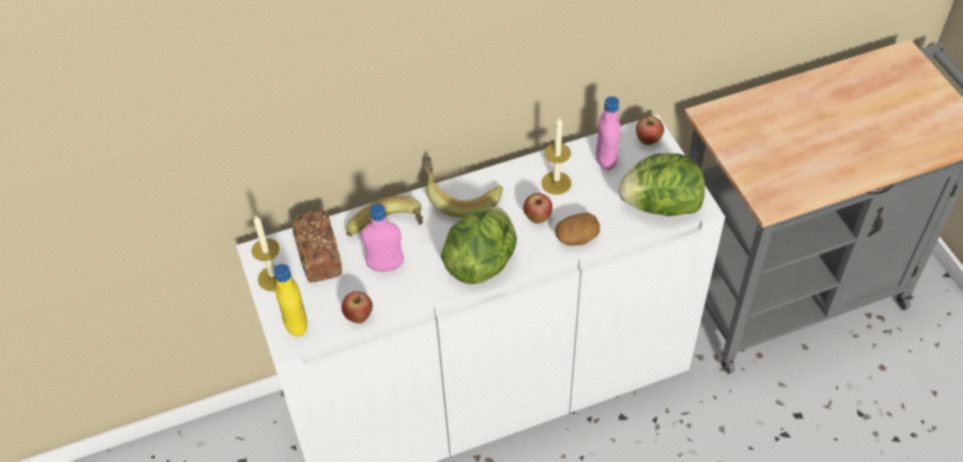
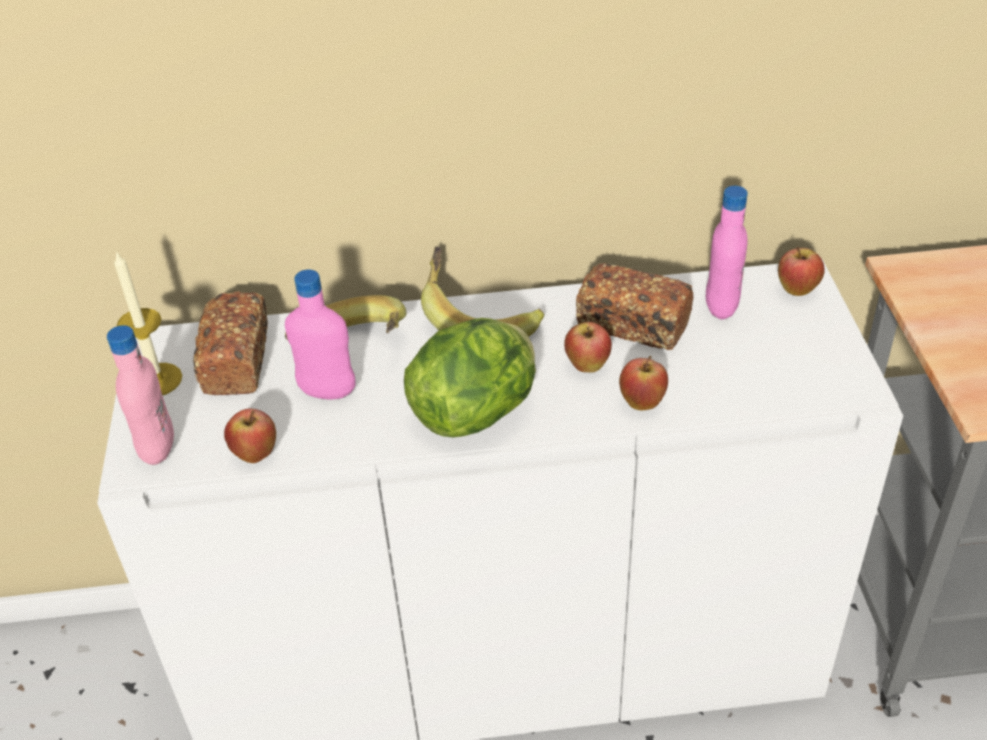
camera: 15 degrees right, 10 degrees down
yellow bottle [274,264,307,337] -> pink bottle [107,325,174,465]
candle [542,117,571,195] -> bread [576,263,694,350]
potato [555,213,600,246] -> apple [619,356,668,411]
lettuce [619,153,705,216] -> none

